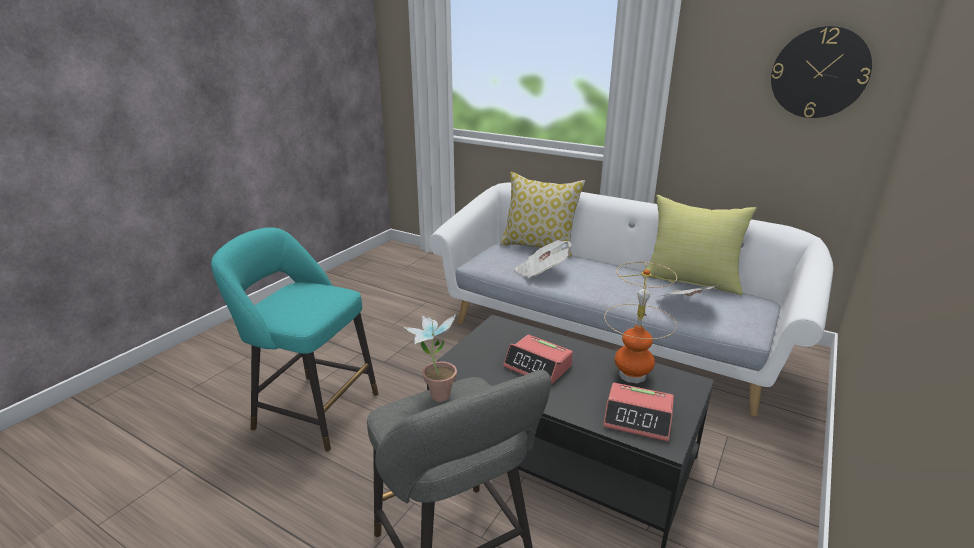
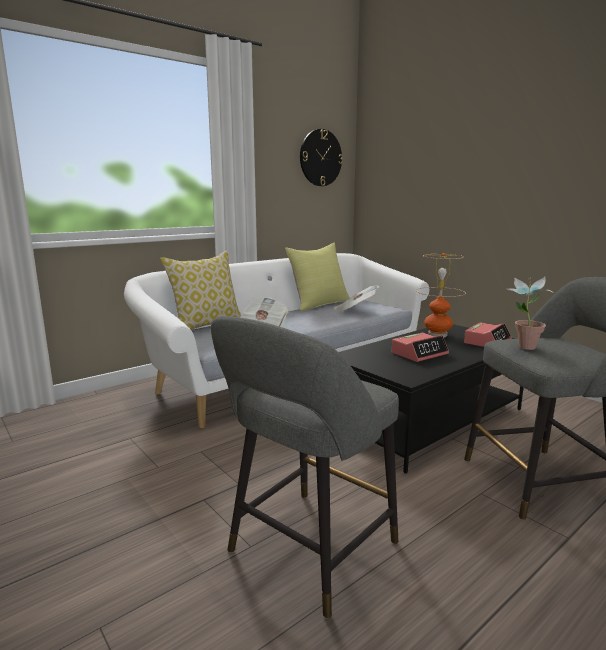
camera: 70 degrees left, 10 degrees down
turquoise stool [211,228,379,452] -> grey stool [211,316,399,618]

